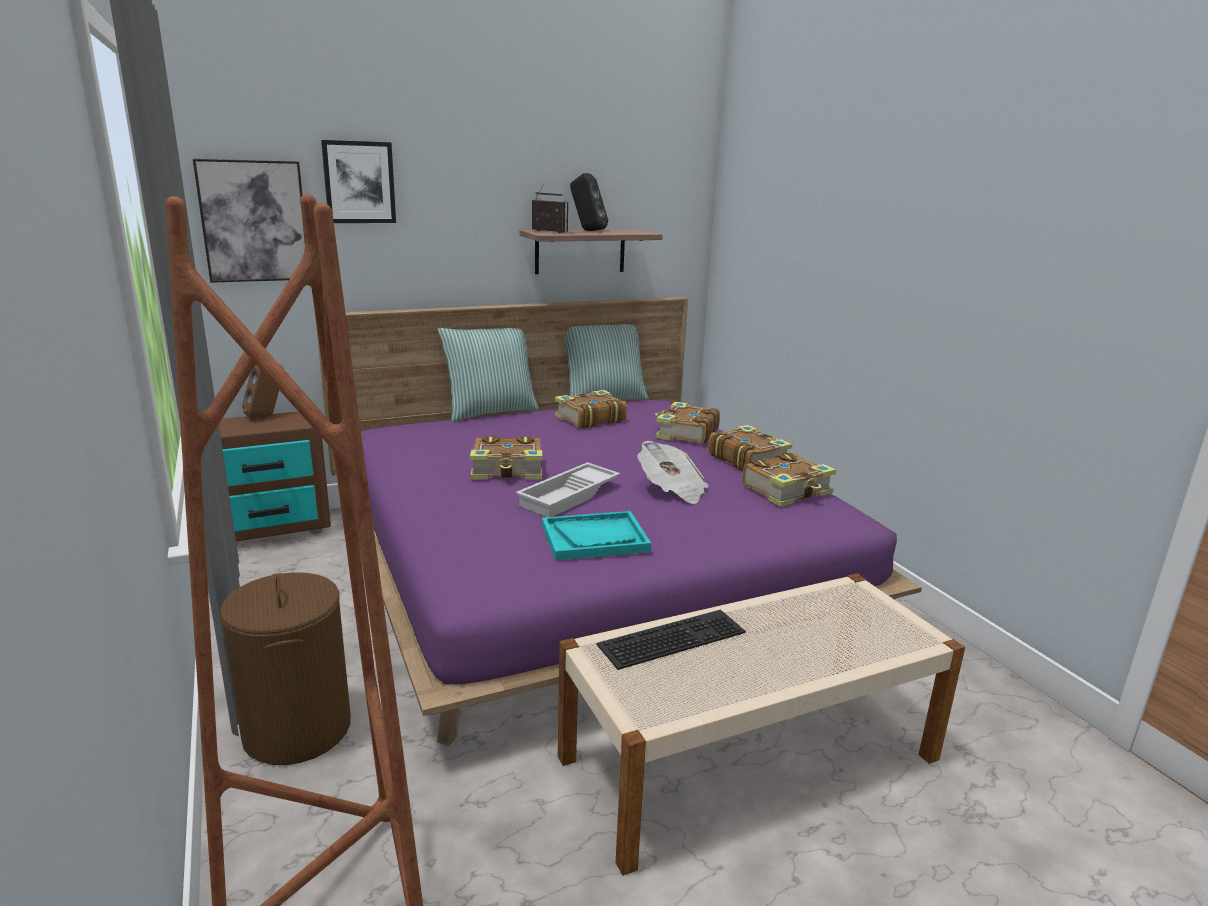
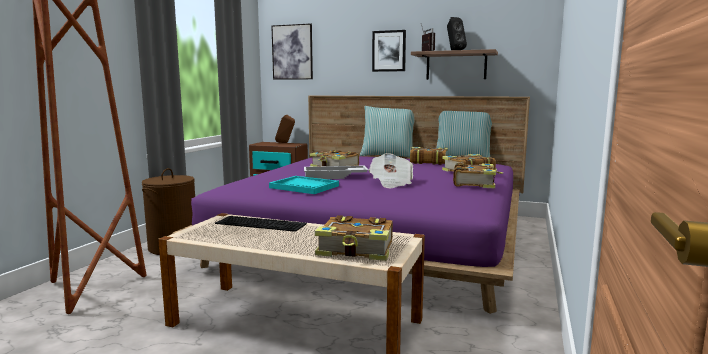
camera: 45 degrees right, 10 degrees down
picture [321,140,396,223] -> picture moved to [372,30,406,72]
book [742,452,836,507] -> book moved to [315,215,393,261]

